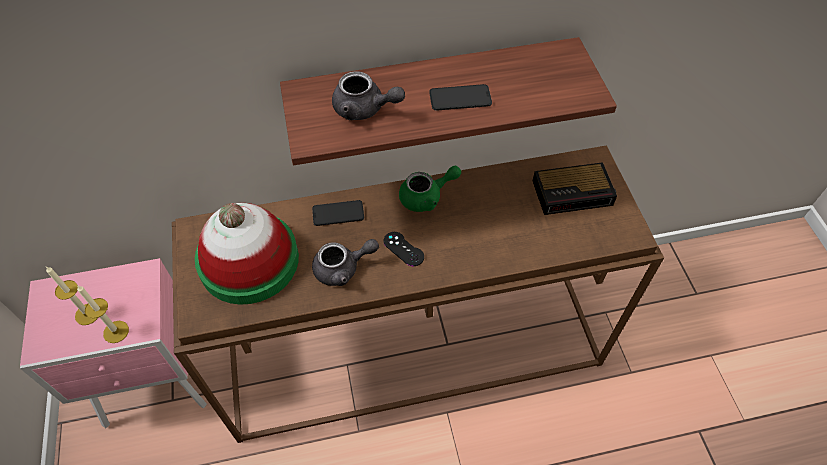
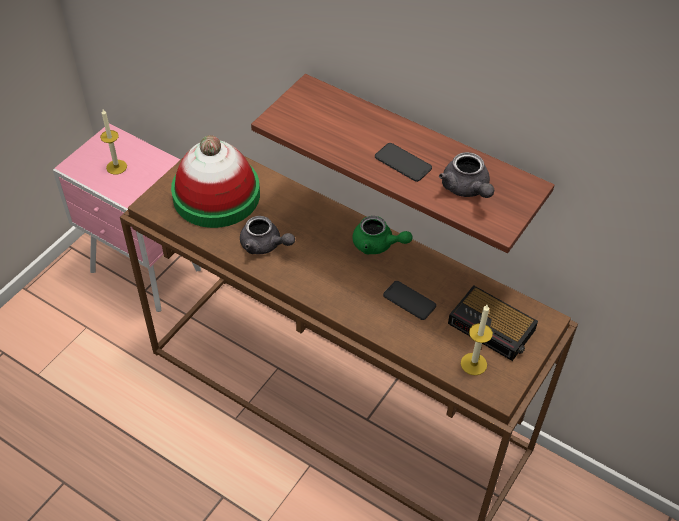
camera: 45 degrees right, 5 degrees down
candle [77,285,129,343] -> candle moved to [461,305,493,375]
phone [312,200,364,226] -> phone moved to [383,281,436,320]
grey teapot [332,71,405,120] -> grey teapot moved to [439,152,494,198]
black game controller [383,232,424,266] -> none

